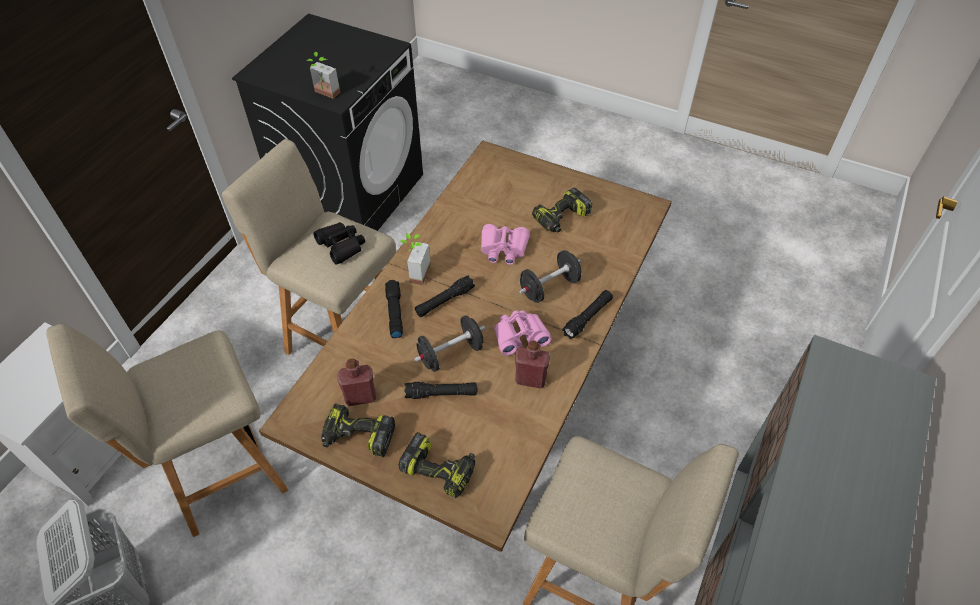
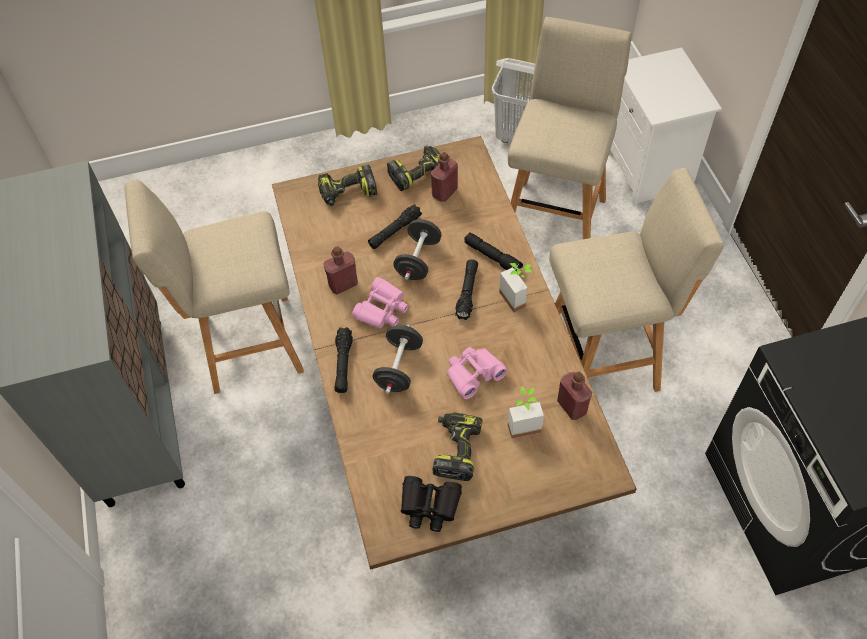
camera: 140 degrees right, 5 degrees up
potted plant [306,52,340,99] -> potted plant moved to [508,387,544,439]
black binoculars [313,222,365,265] -> black binoculars moved to [401,476,462,532]
none -> red bottle [557,372,592,420]

